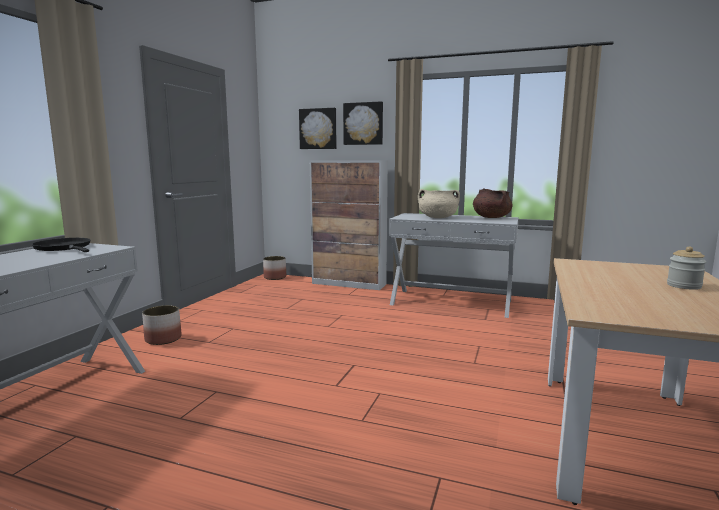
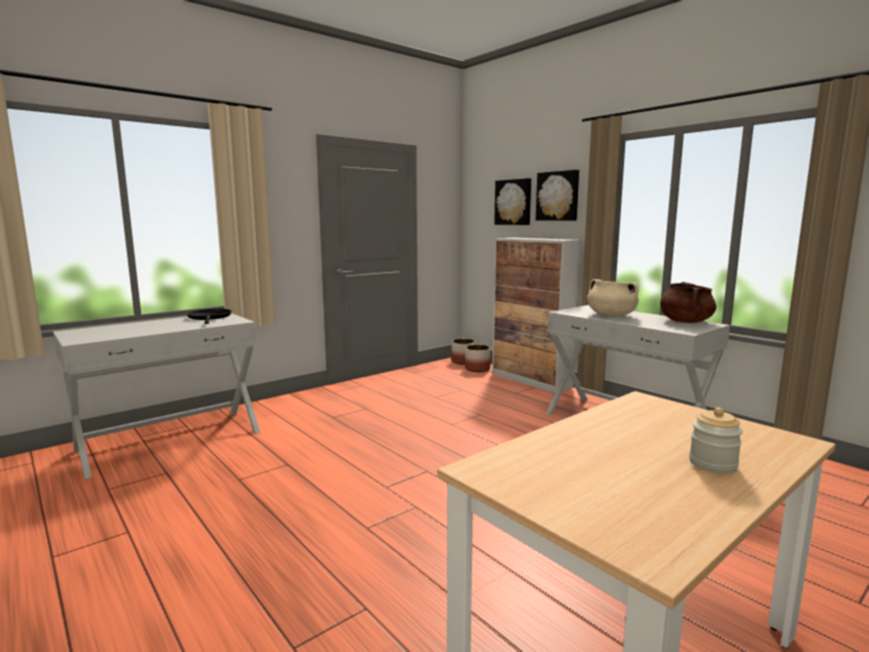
camera: 30 degrees right, 0 degrees up
planter [142,305,182,345] -> planter moved to [465,345,491,372]

